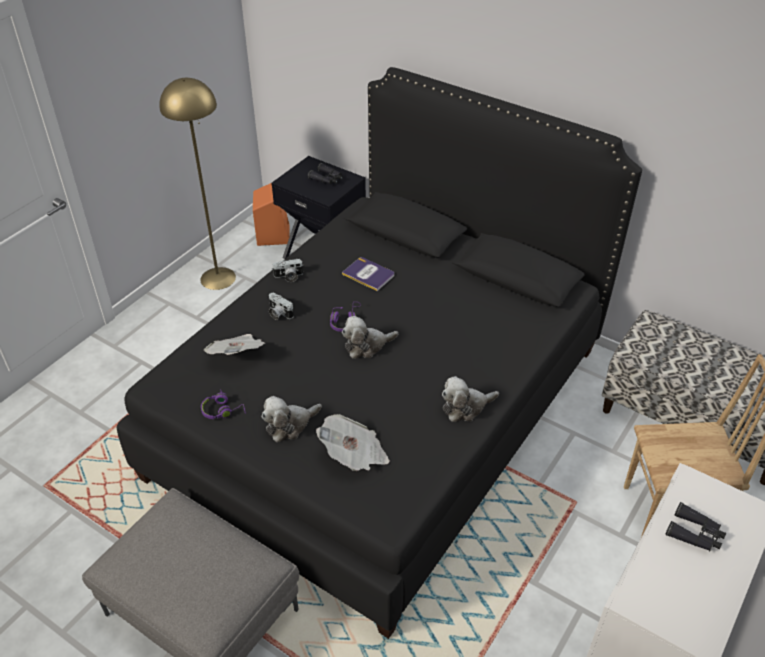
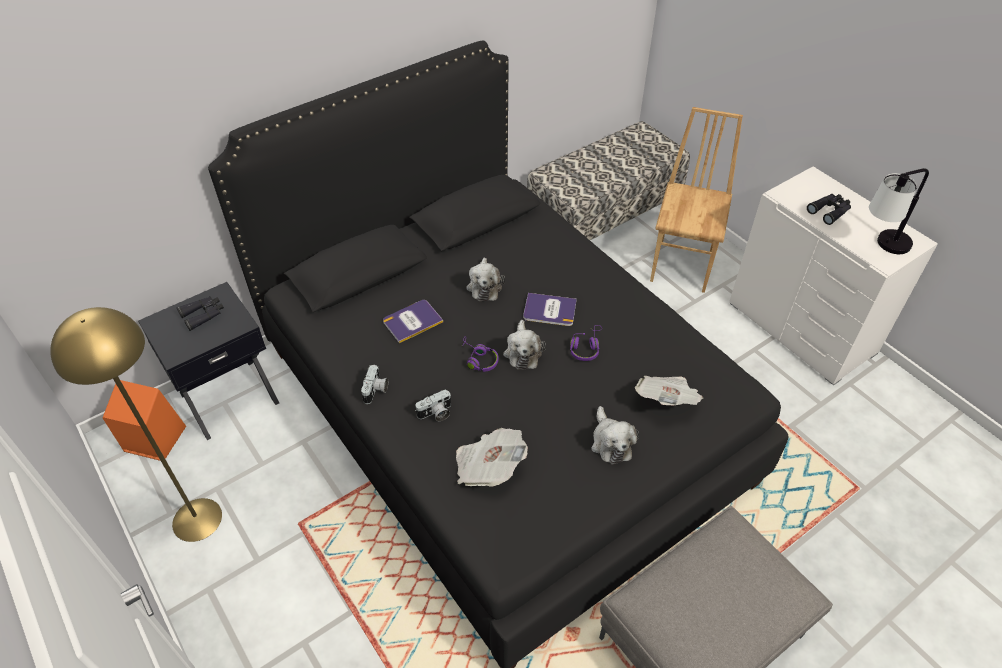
camera: 70 degrees left, 5 degrees up
purple headphones [201,389,246,419] -> purple headphones moved to [570,325,602,361]
plush toy [442,376,499,422] -> plush toy moved to [466,258,505,301]
none -> book [523,293,577,326]
none -> table lamp [869,168,929,254]

